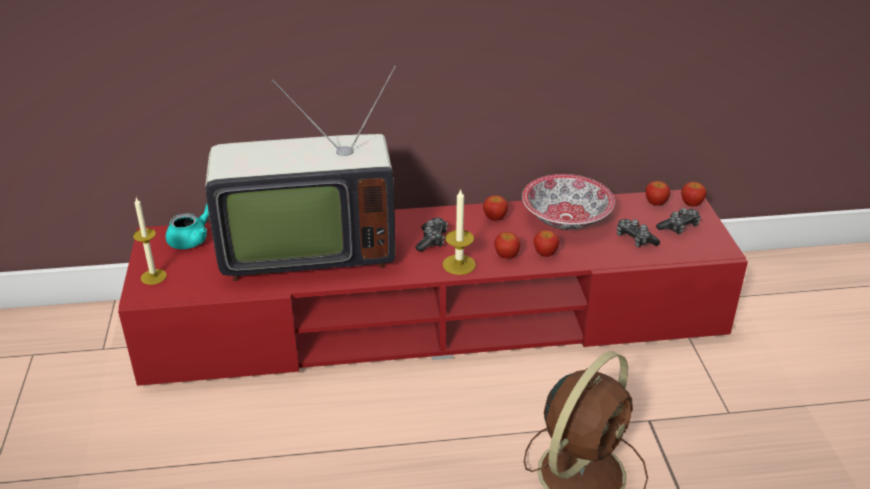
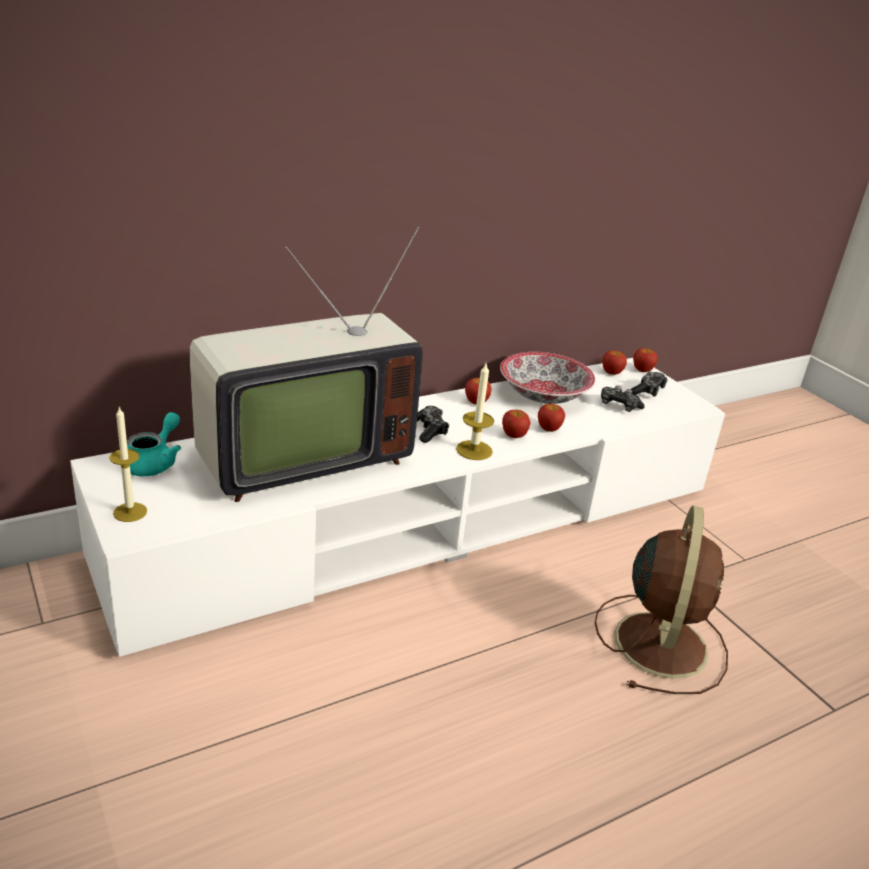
camera: 25 degrees left, 5 degrees down
red tv stand [118,190,748,386] -> white tv stand [70,358,725,657]

